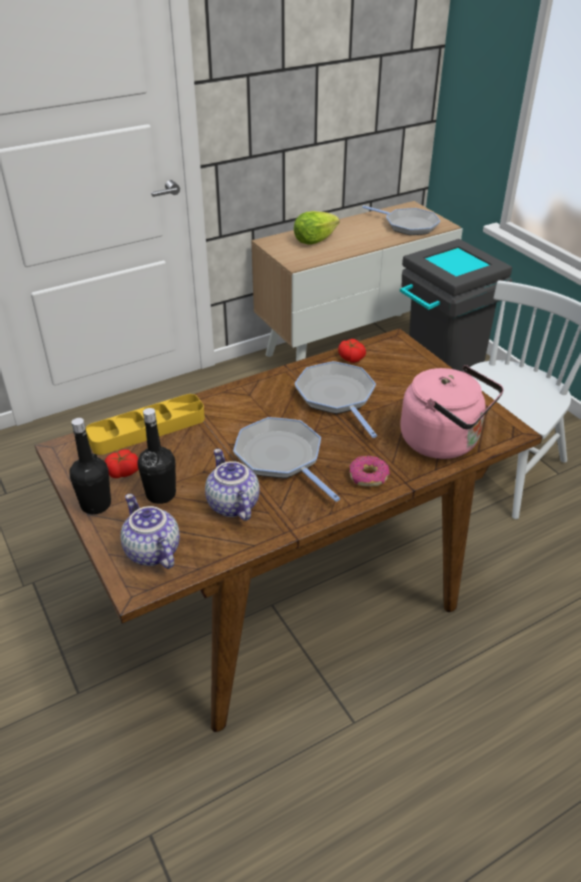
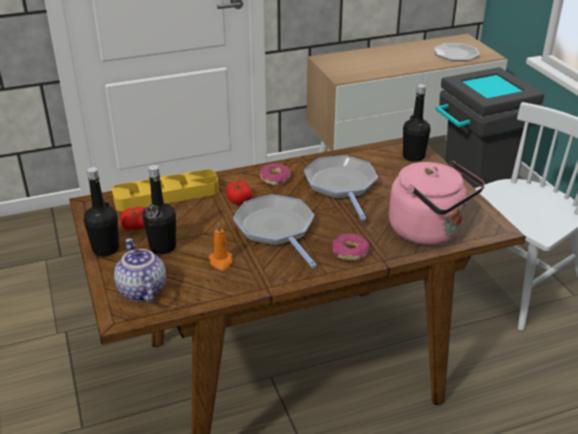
camera: 10 degrees right, 5 degrees down
teapot [205,449,260,521] -> orange candle [209,223,233,270]
lettuce [294,211,340,245] -> none
tomato [338,339,366,363] -> tomato moved to [226,181,253,204]
frying pan [362,205,440,235] -> plate [433,43,480,60]
none -> donut [260,163,292,186]
none -> black bottle [403,84,430,162]

